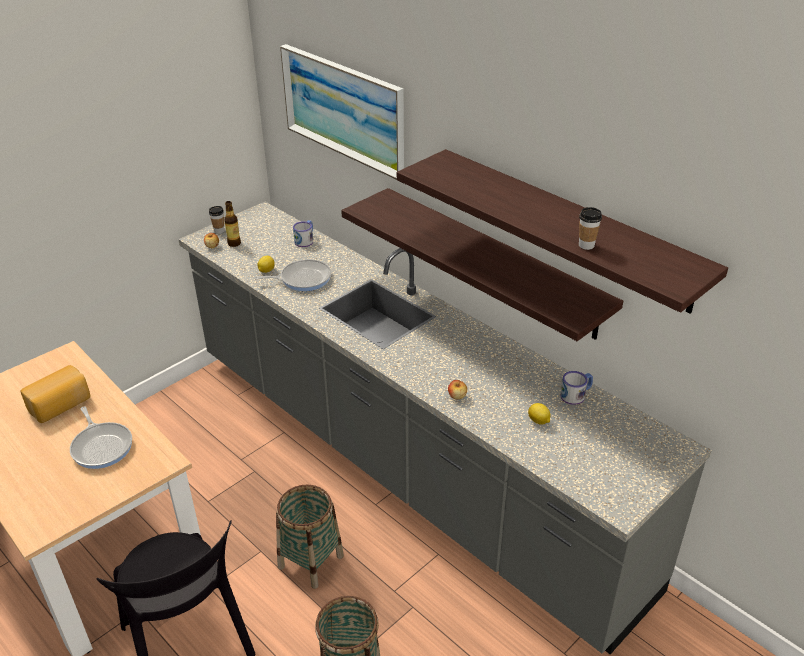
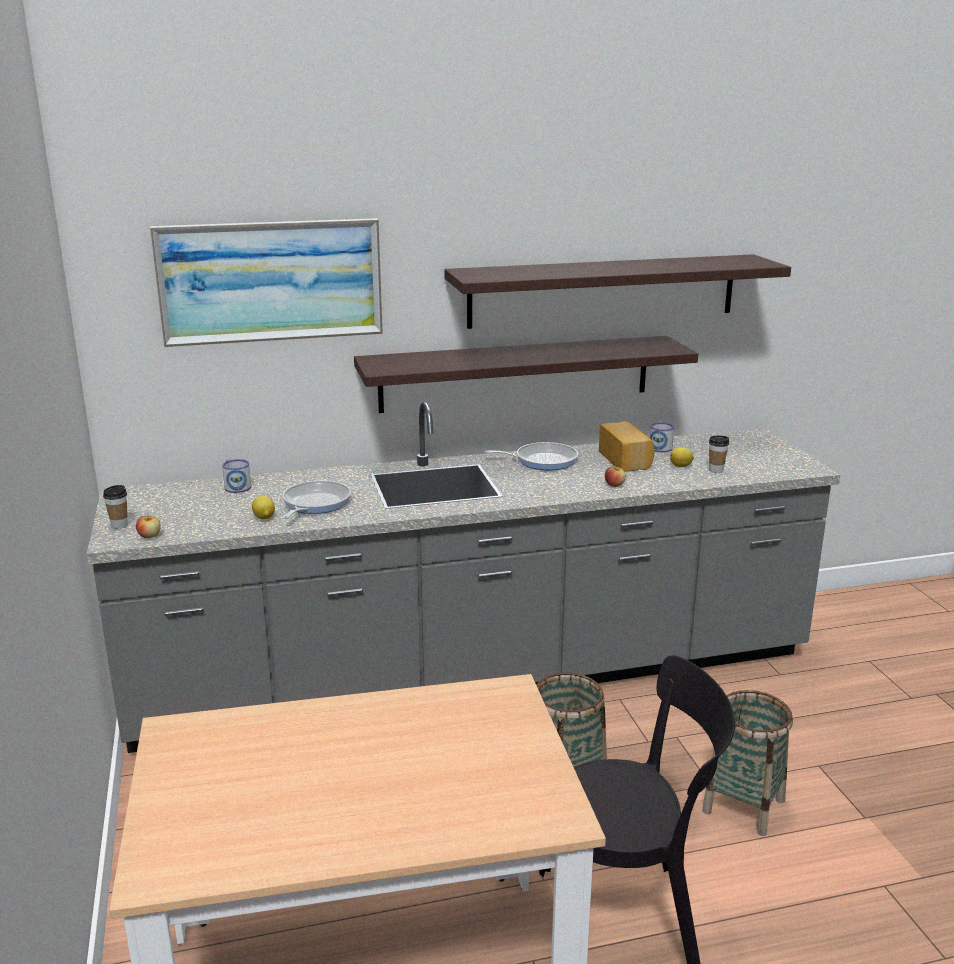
camera: 60 degrees left, 15 degrees down
bread [20,365,91,423] -> bread moved to [599,421,654,471]
frying pan [70,406,132,469] -> frying pan moved to [485,442,578,470]
bottle [224,201,241,247] -> none
cup [579,207,602,250] -> cup moved to [709,436,729,473]

